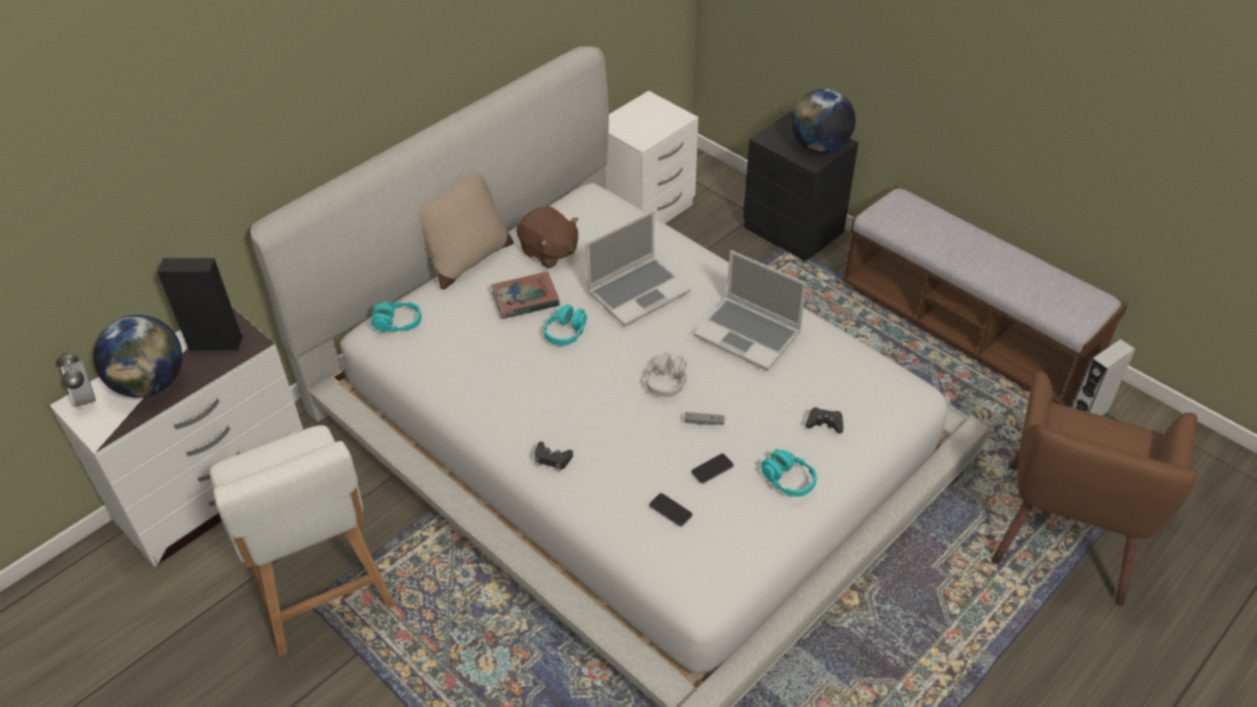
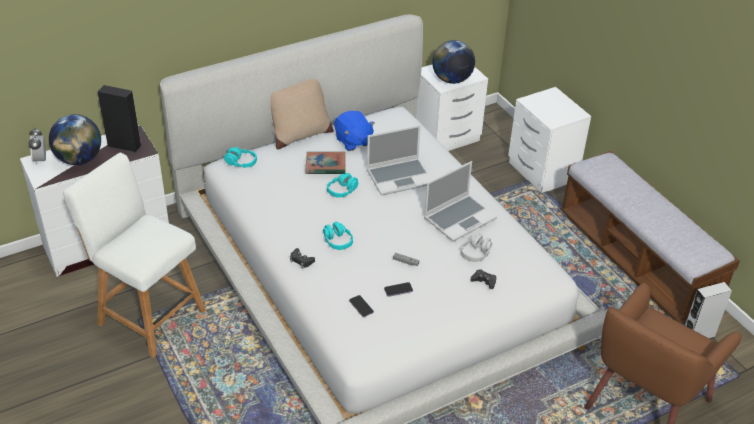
camera: 15 degrees right, 5 degrees down
white chair [209,425,396,656] -> white chair turned 135 degrees clockwise [63,153,206,358]
brown plush toy [516,206,579,268] -> blue plush toy [334,111,375,151]
grey headphones [646,353,687,397] -> grey headphones moved to [461,234,492,262]
laptop [694,250,807,371] -> laptop turned 90 degrees counterclockwise [424,161,497,242]
black nightstand [743,110,858,261] -> white nightstand [508,87,591,193]
turquoise headphones [761,449,817,497] -> turquoise headphones moved to [323,222,353,250]
globe [791,89,856,154] -> globe moved to [432,40,475,84]

